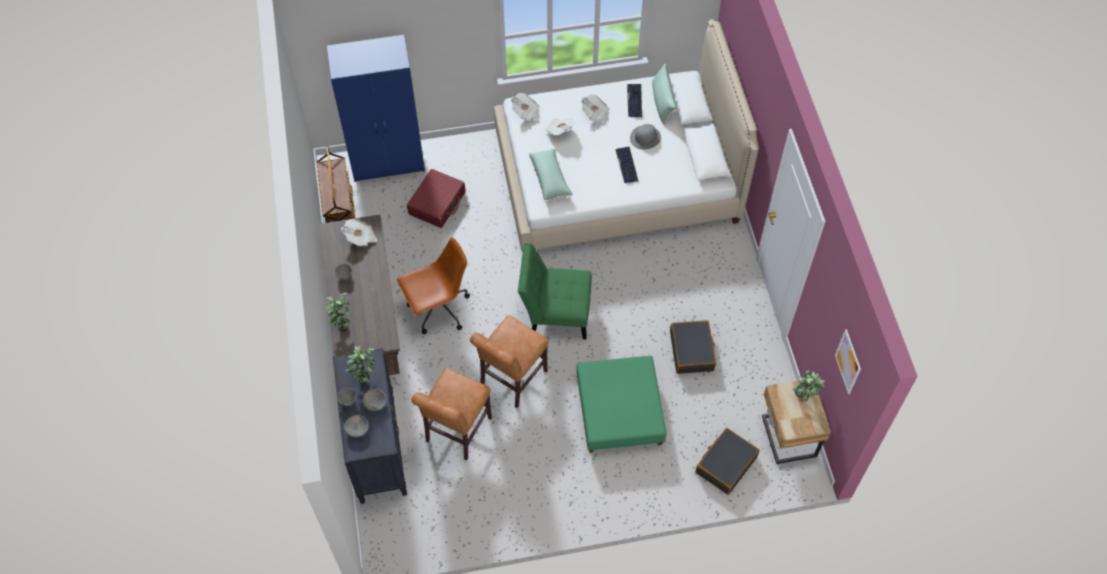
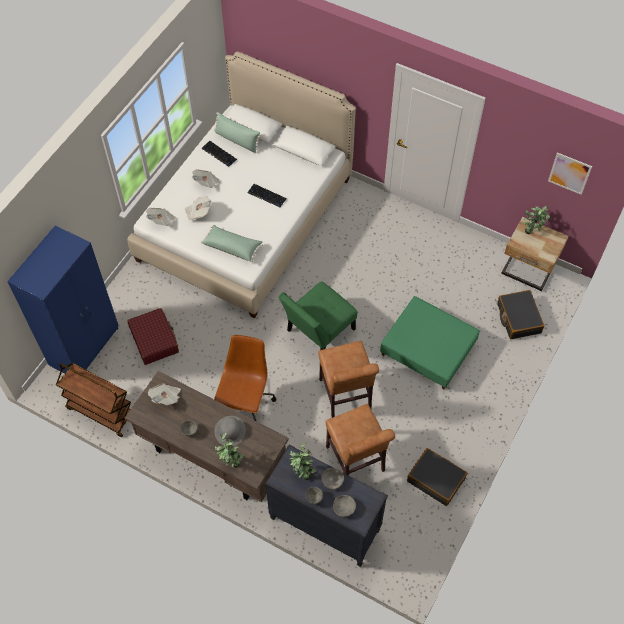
camera: 50 degrees left, 0 degrees up
grey hat [630,124,661,150] -> grey hat moved to [214,416,246,446]
black suitcase [670,320,716,374] -> black suitcase moved to [407,448,467,506]

